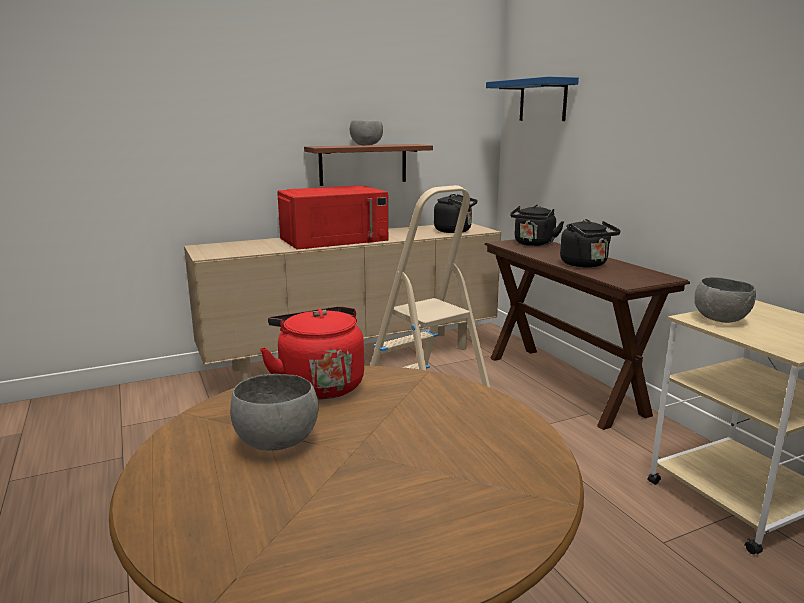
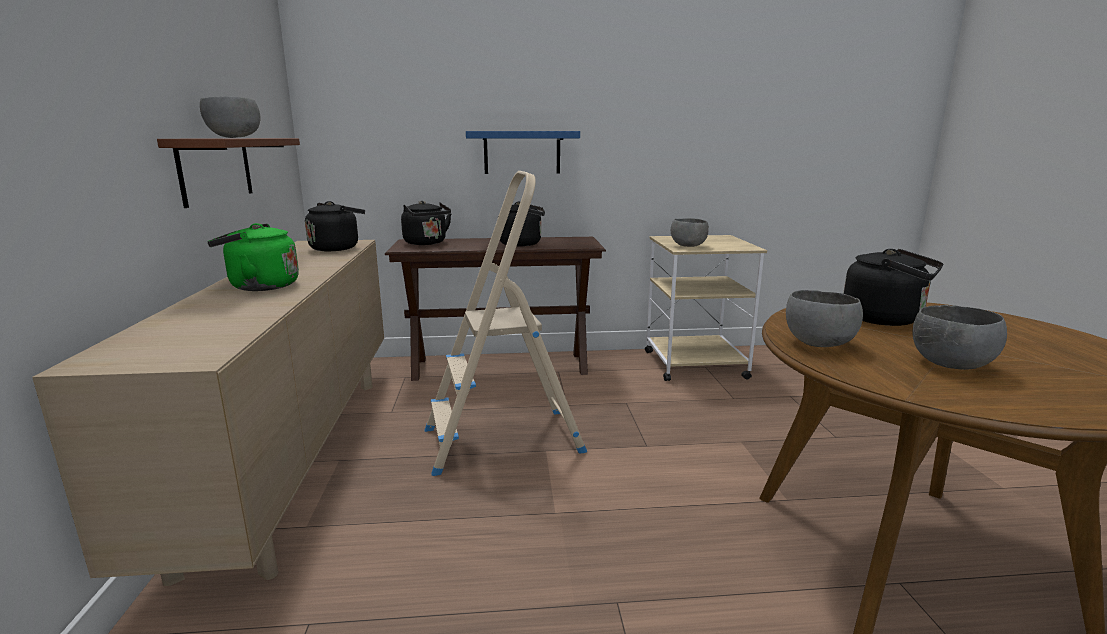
camera: 70 degrees left, 0 degrees up
red kettle [260,306,364,400] -> grey bowl [786,290,863,347]
red microwave [277,185,388,249] -> green kettle [207,223,299,291]
blue shelf [486,76,579,121] -> blue shelf moved to [466,131,580,174]
none -> black kettle [843,249,943,326]

